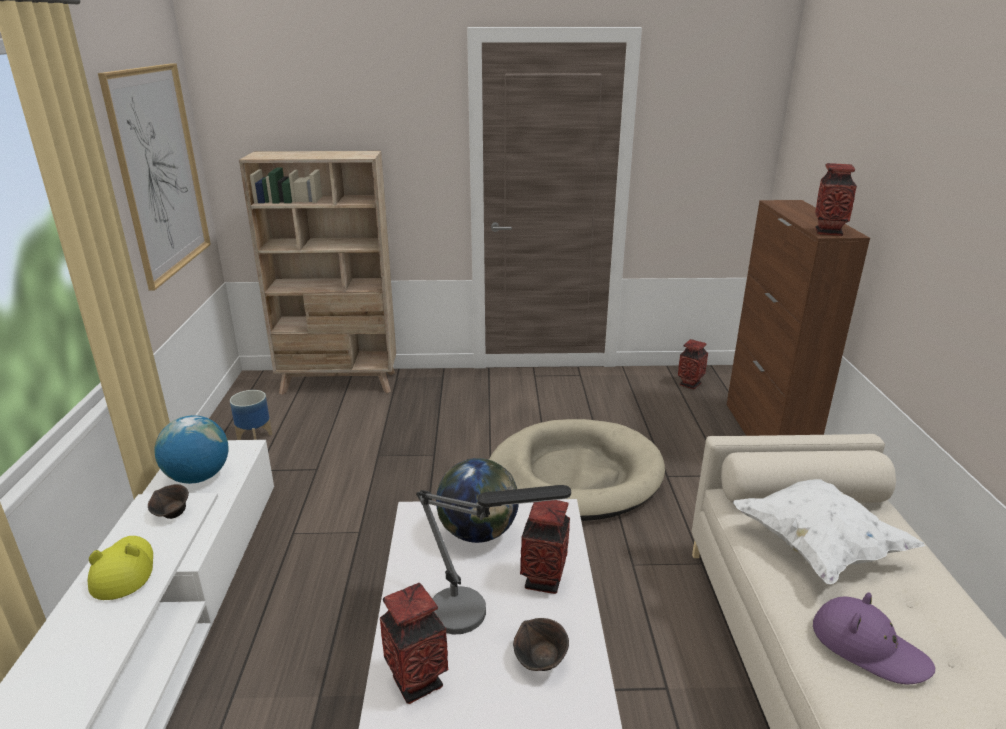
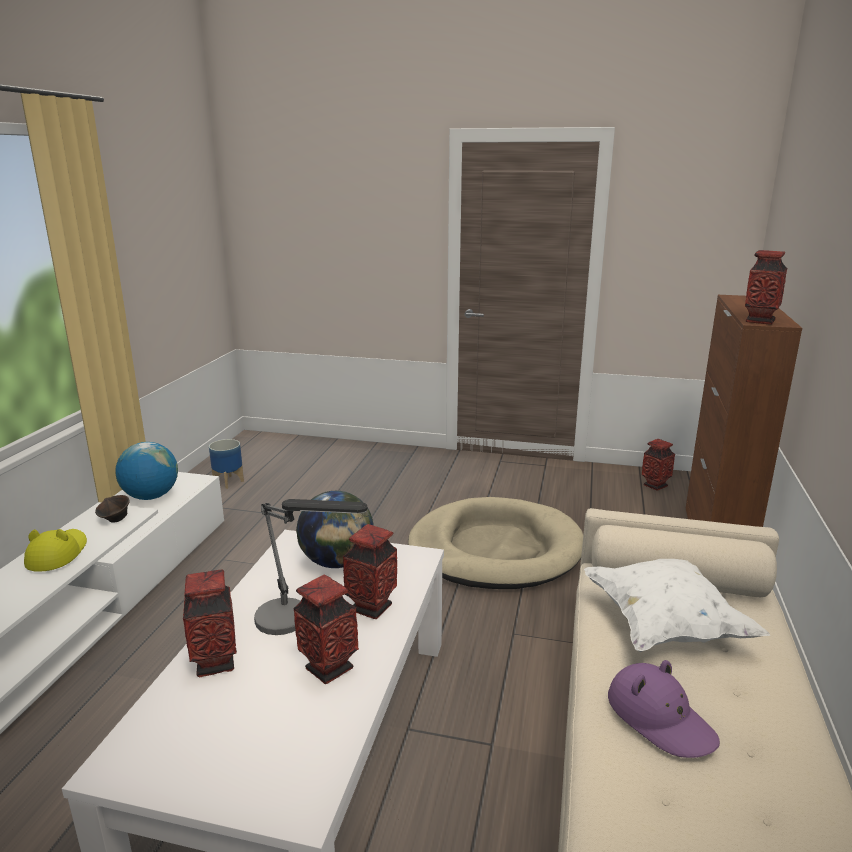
camera: 15 degrees right, 5 degrees down
picture [98,63,211,291] -> none
beige bookcase [239,151,396,395] -> none
brown bowl [513,618,569,671] -> vase [294,575,359,684]

